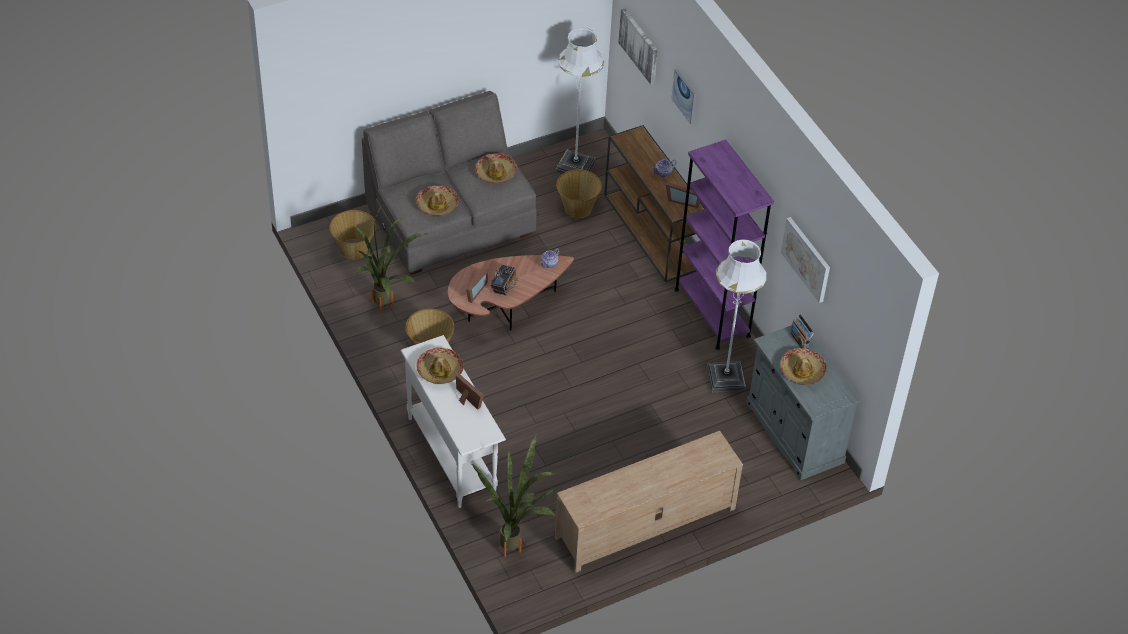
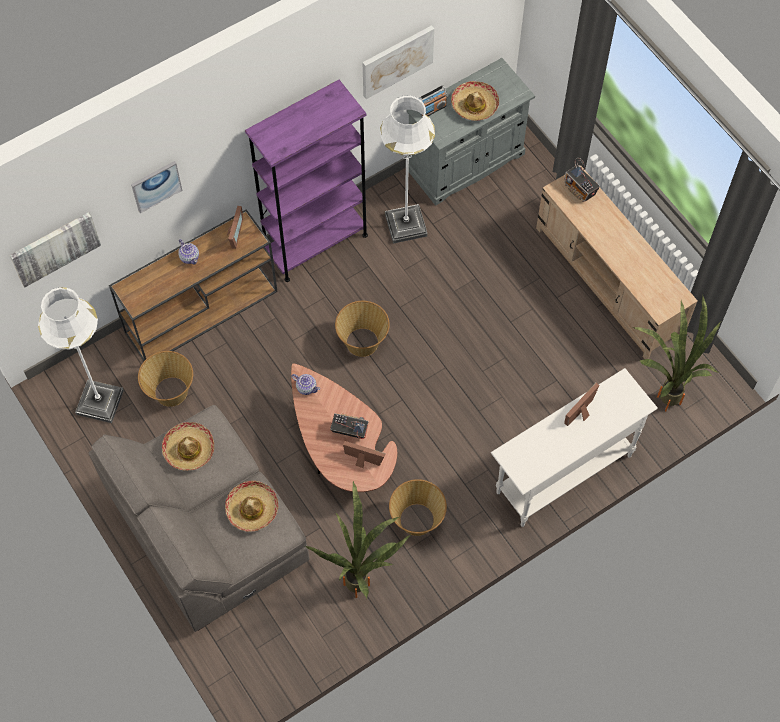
camera: 95 degrees left, 15 degrees up
basket [329,210,377,259] -> basket moved to [335,301,390,357]
hat [416,347,464,384] -> none
none -> radio [564,158,600,202]

